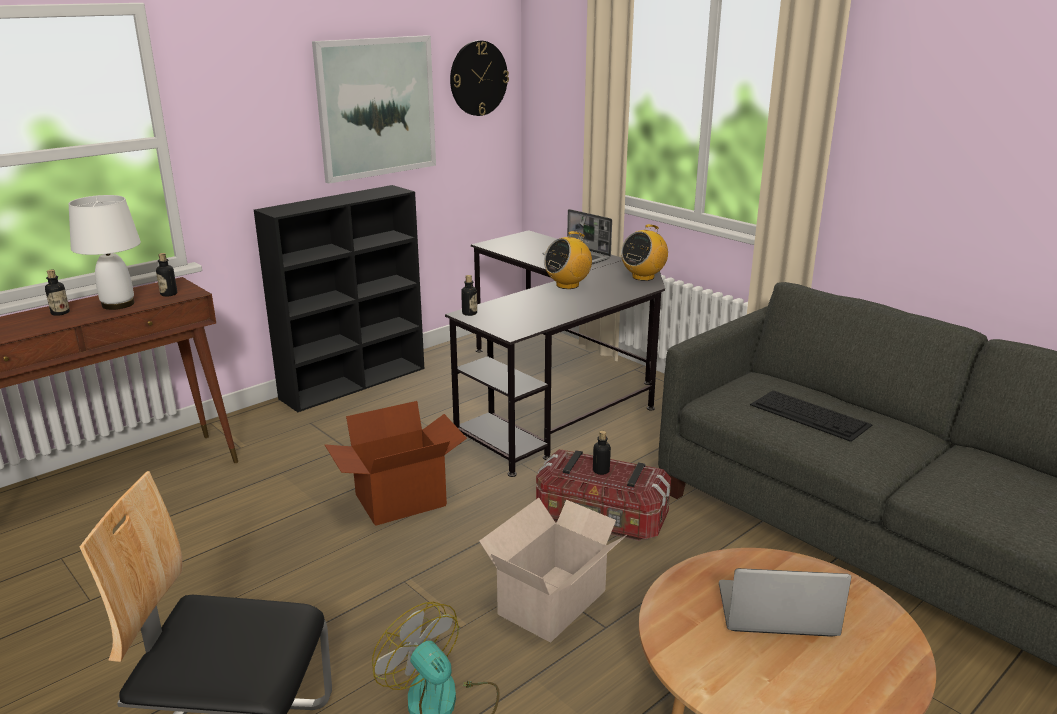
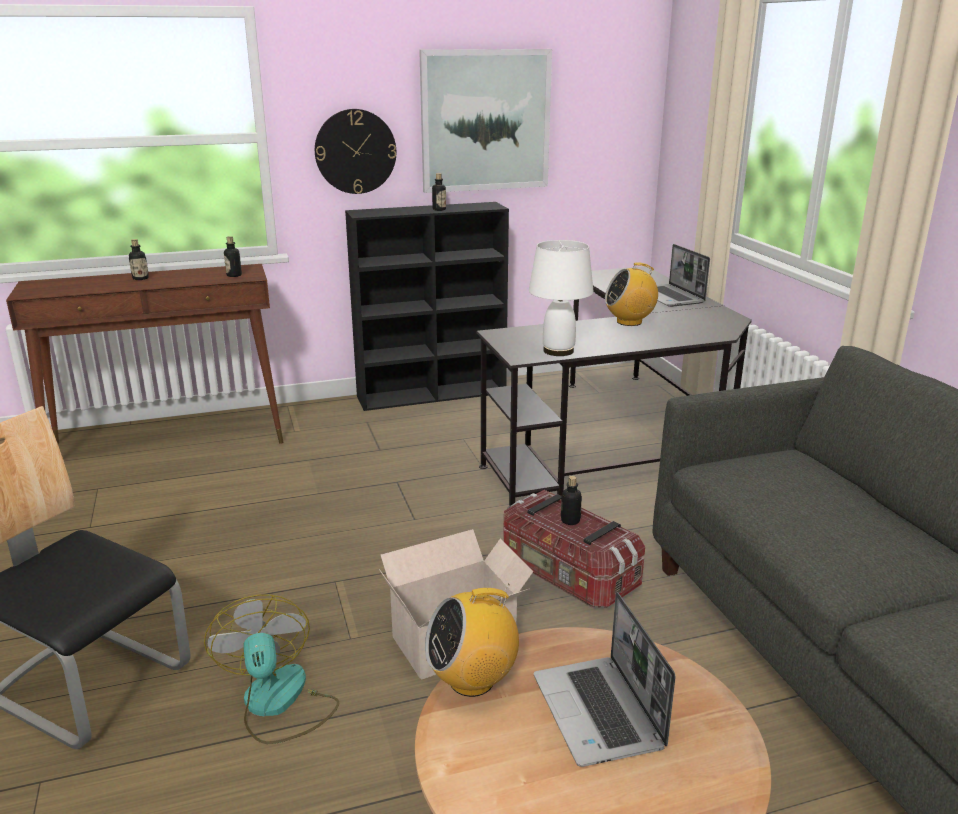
camera: 25 degrees right, 0 degrees up
white table lamp [69,195,141,310] -> white table lamp moved to [529,240,594,356]
cardboard box [325,401,467,526] -> none
wall clock [450,40,509,116] -> wall clock moved to [315,109,396,194]
bottle [461,275,477,316] -> bottle moved to [432,173,446,211]
radio [621,224,668,281] -> radio moved to [425,584,519,697]
laptop [719,568,851,637] -> laptop turned 135 degrees counterclockwise [534,592,676,767]
keyboard [750,390,873,442] -> none

